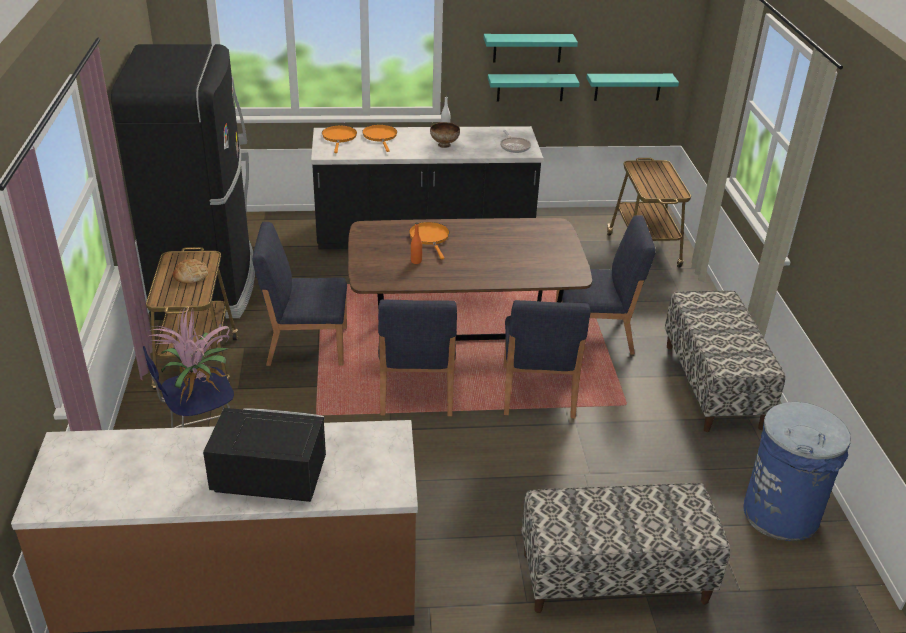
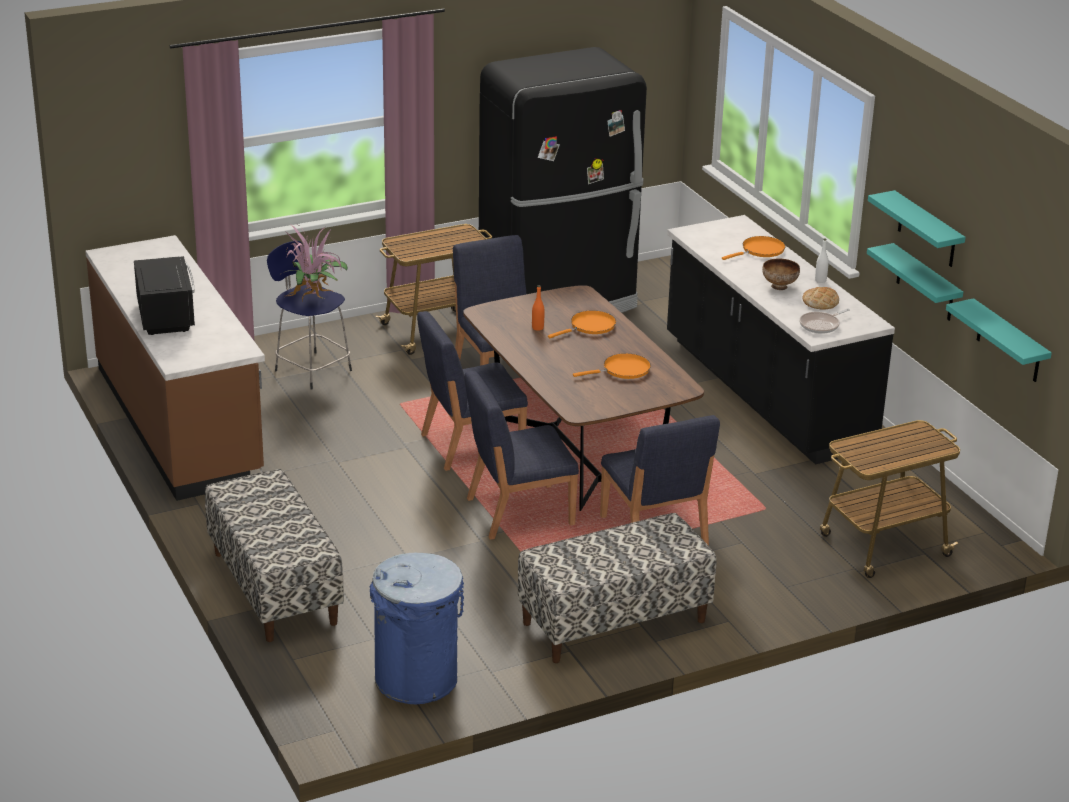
camera: 70 degrees right, 5 degrees down
bread [173,259,208,284] -> bread moved to [803,287,839,309]
orange frying pan [322,125,357,153] -> orange frying pan moved to [573,353,651,379]

